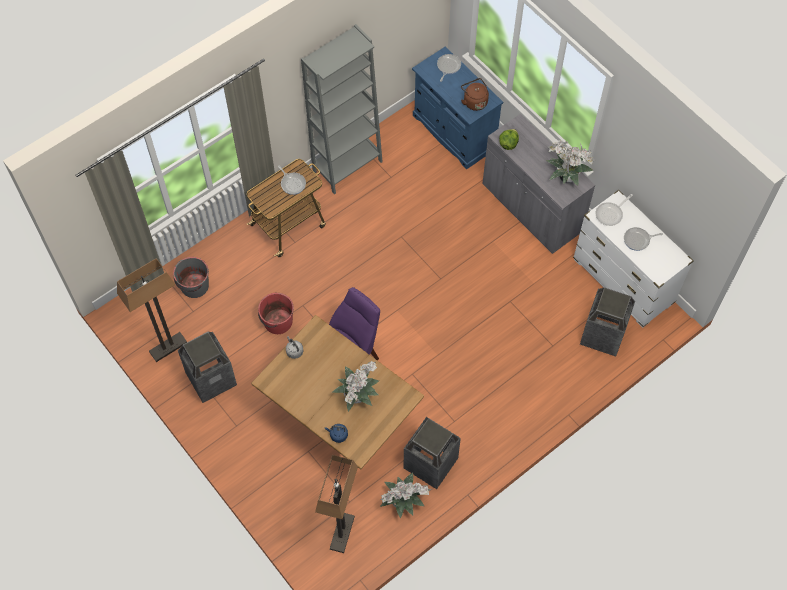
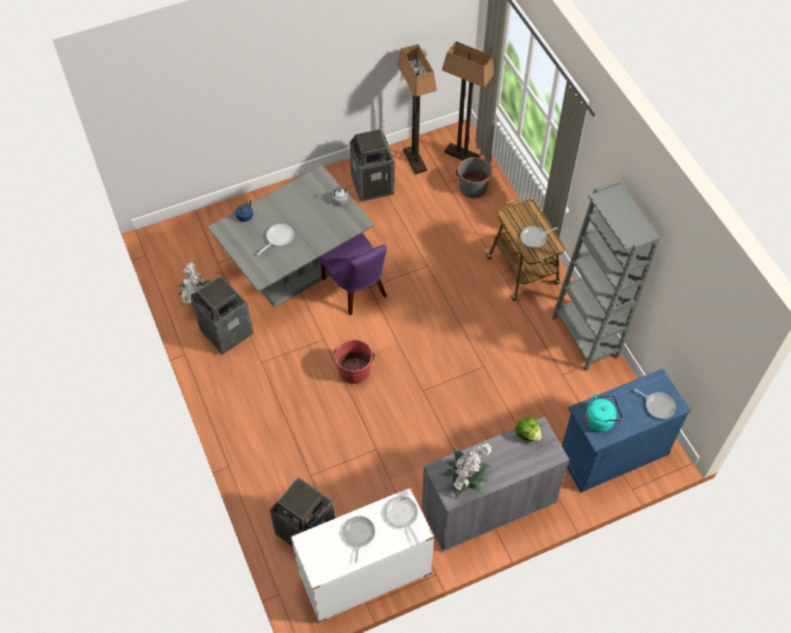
camera: 105 degrees right, 5 degrees down
brown dining table [251,315,424,469] -> grey dining table [208,165,374,308]
red bucket [258,292,294,334] -> red bucket moved to [334,339,375,384]
floor lamp [315,455,358,553] -> floor lamp moved to [442,41,494,161]
potted plant [333,361,379,412] -> frying pan [257,223,294,255]
brown kettle [461,78,489,111] -> turquoise kettle [585,394,622,432]

